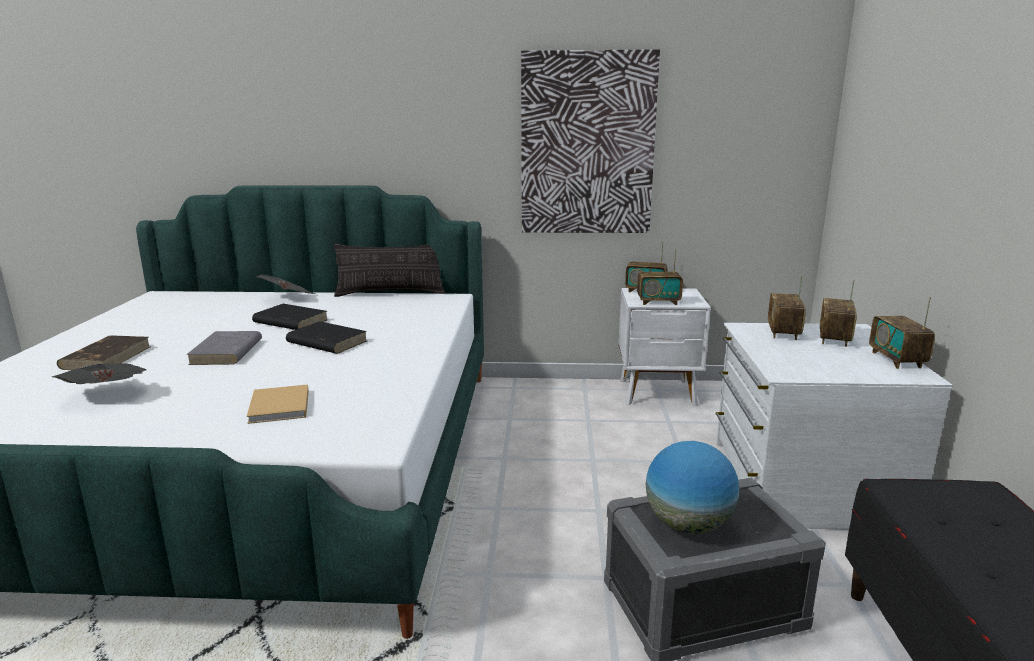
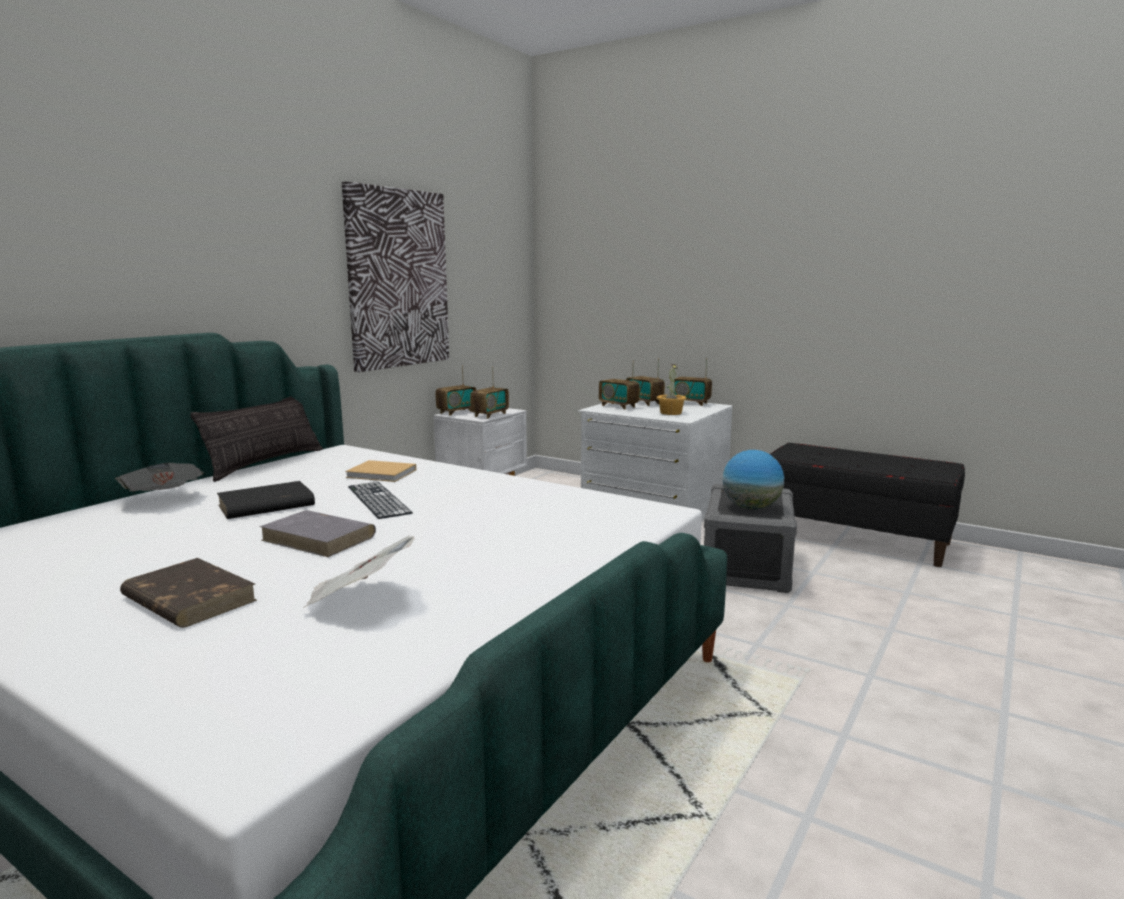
camera: 60 degrees left, 5 degrees down
beige book [247,384,309,424] -> beige book moved to [345,460,416,482]
black book [286,321,367,354] -> keyboard [348,482,413,519]
none -> potted plant [657,364,687,415]

